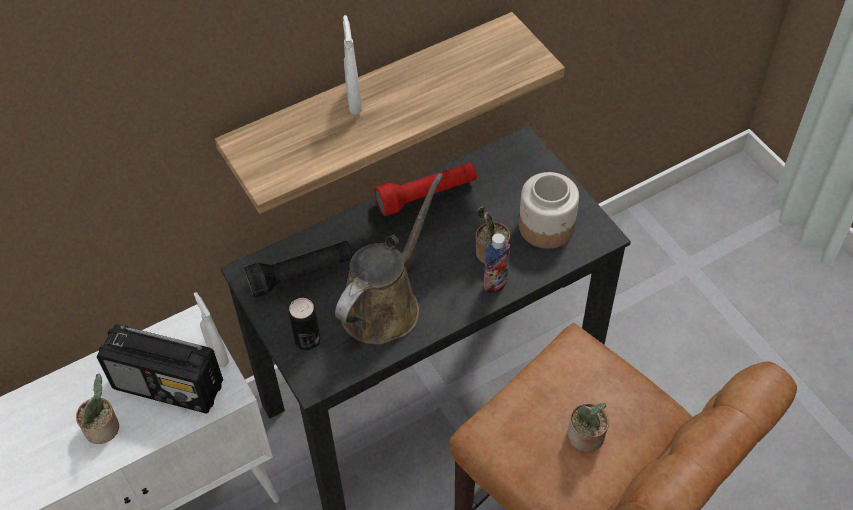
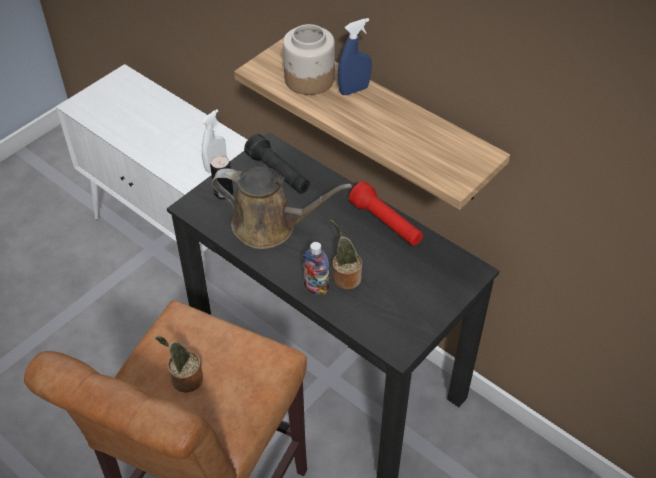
camera: 70 degrees right, 5 degrees down
potted plant [76,374,119,444] -> none
radio [97,324,223,414] -> none
white spray bottle [343,15,362,114] -> blue spray bottle [338,18,371,95]
jar [519,172,579,249] -> jar moved to [283,24,335,95]

